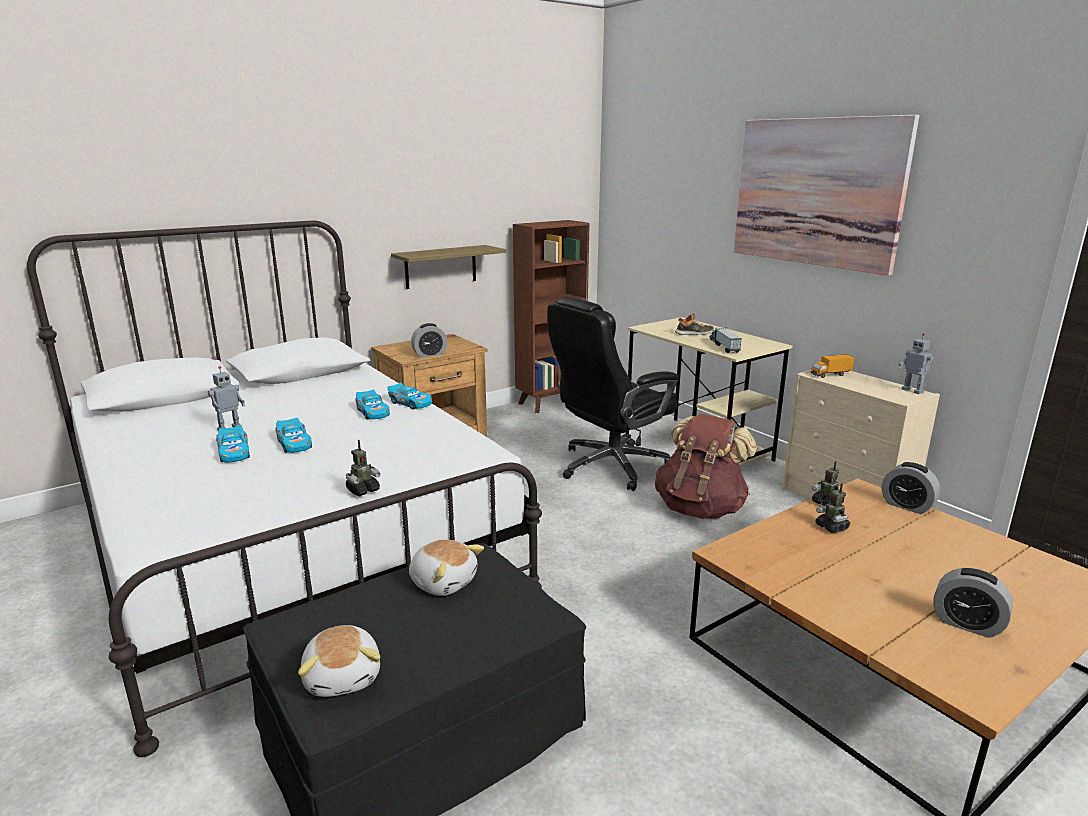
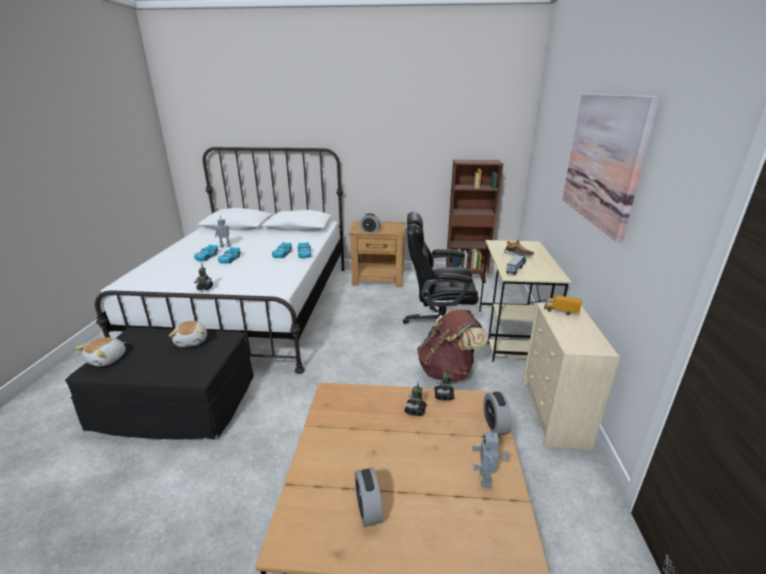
camera: 40 degrees right, 5 degrees up
shelf [391,245,506,289] -> none
toy robot [898,333,933,394] -> toy robot moved to [472,430,509,488]

